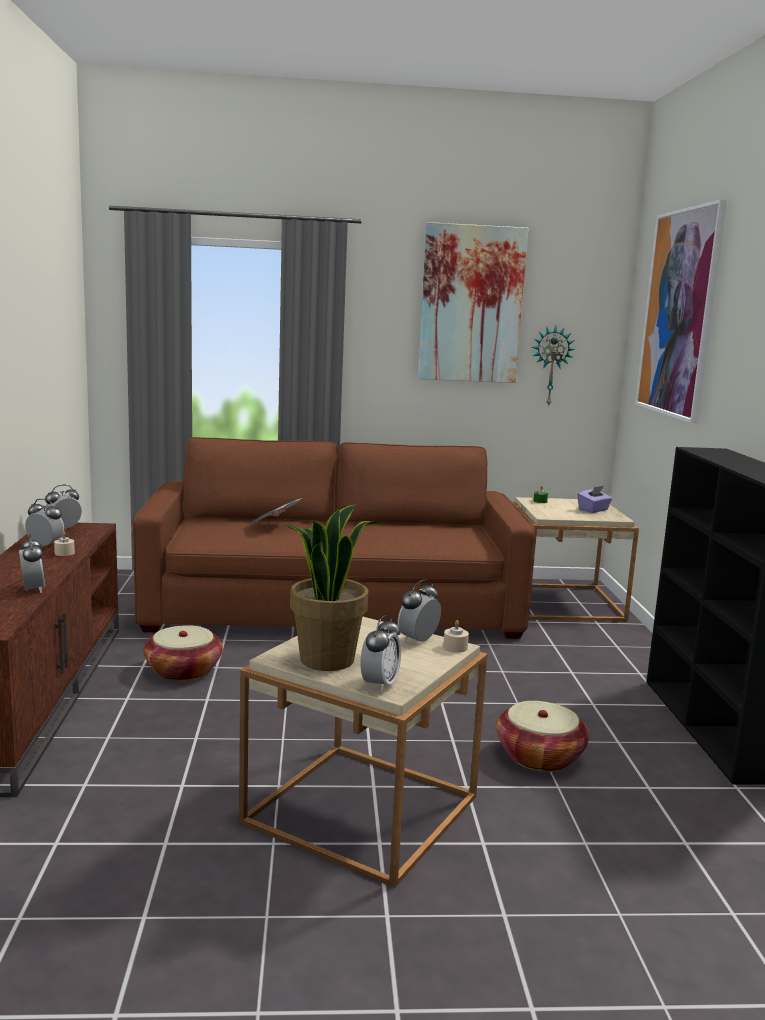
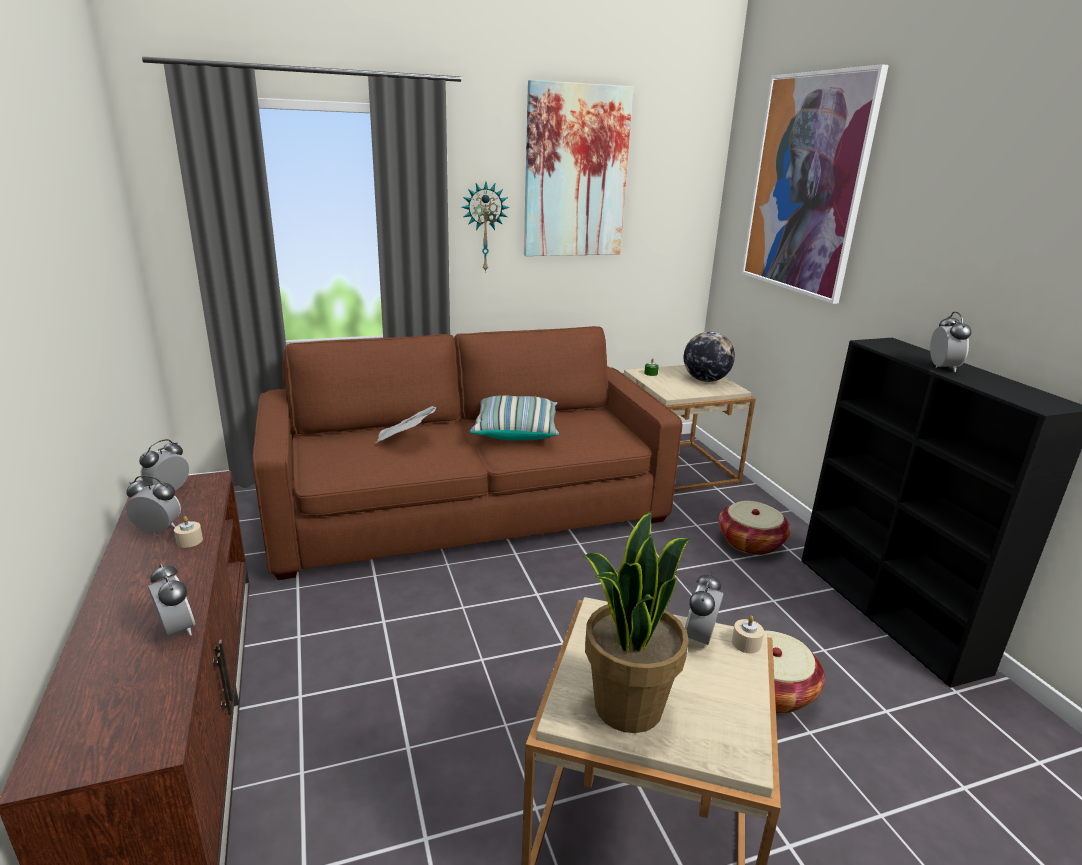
camera: 15 degrees left, 10 degrees up
basket [144,625,223,681] -> basket moved to [718,501,790,555]
alarm clock [360,615,401,692] -> alarm clock moved to [930,312,972,372]
wall clock [532,326,575,407] -> wall clock moved to [462,182,510,273]
purple tissue box [578,486,612,513] -> globe [684,332,735,382]
none -> pillow [469,395,559,440]

